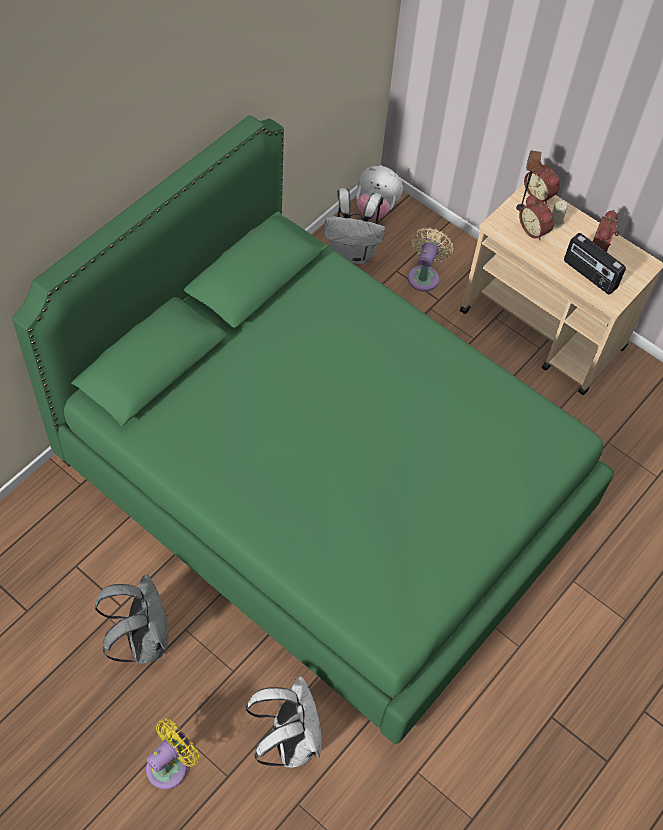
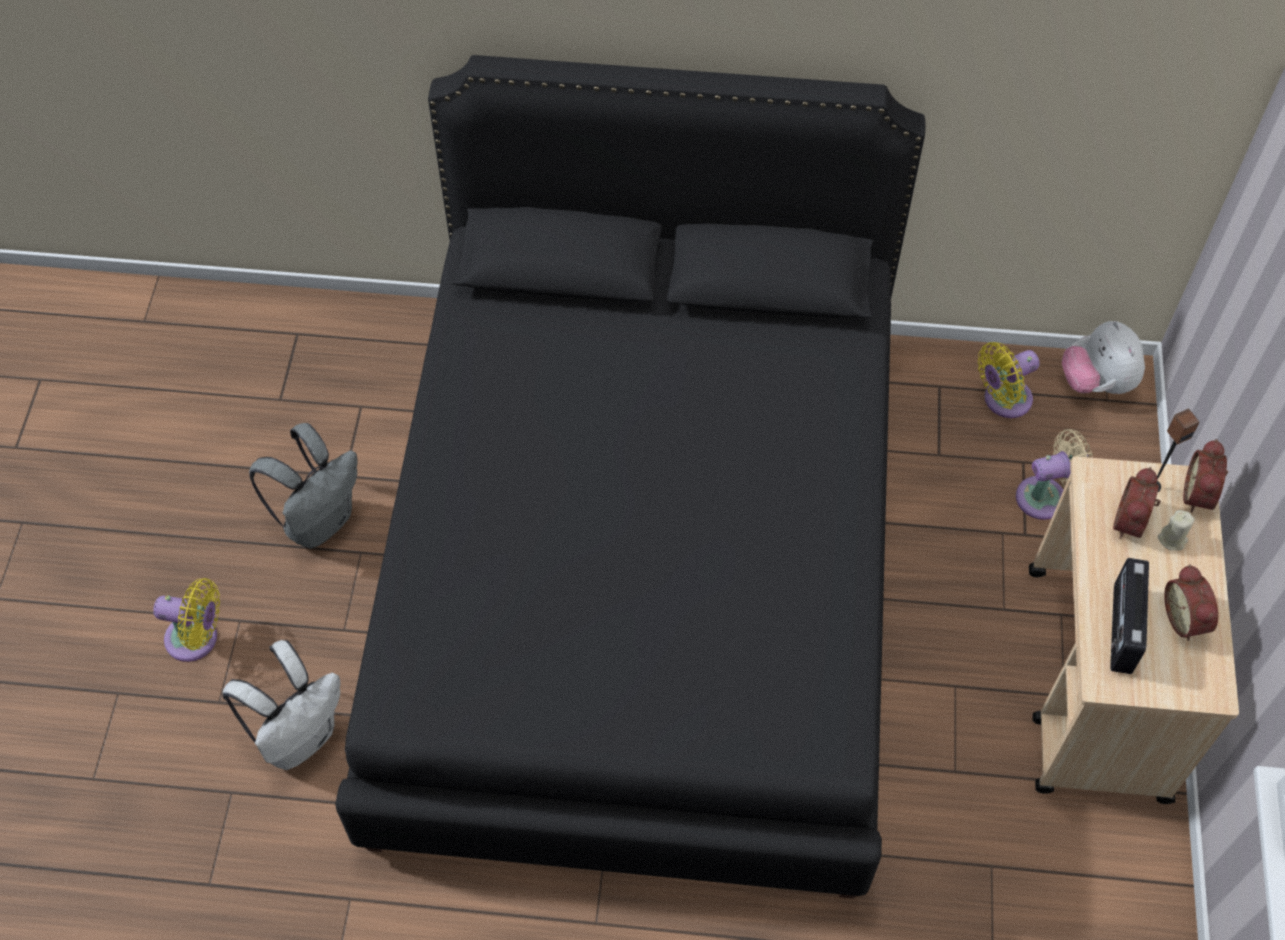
camera: 60 degrees right, 0 degrees up
green bed [12,115,614,744] -> black bed [335,55,926,899]
white backpack [324,188,385,264] -> yellow fan [978,342,1040,418]
alarm clock [593,210,619,252] -> alarm clock turned 90 degrees counterclockwise [1164,564,1218,641]

